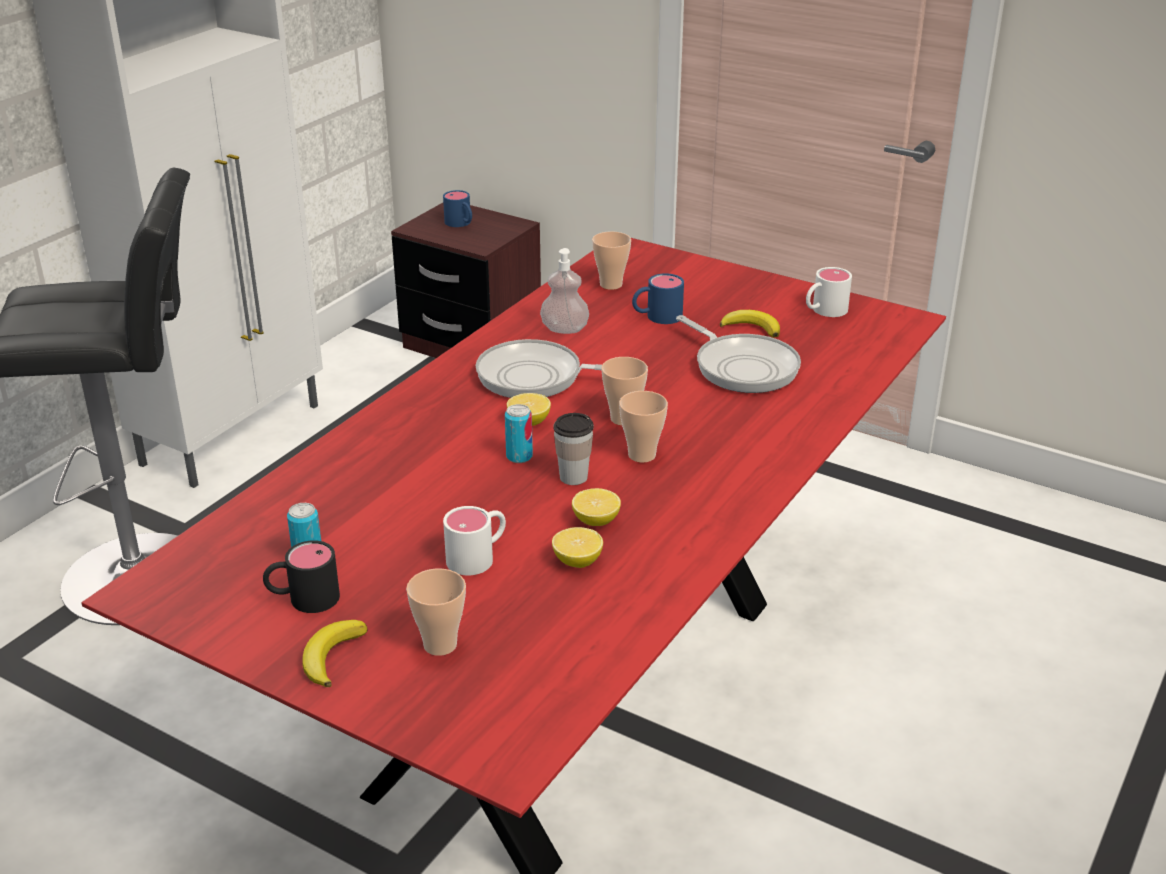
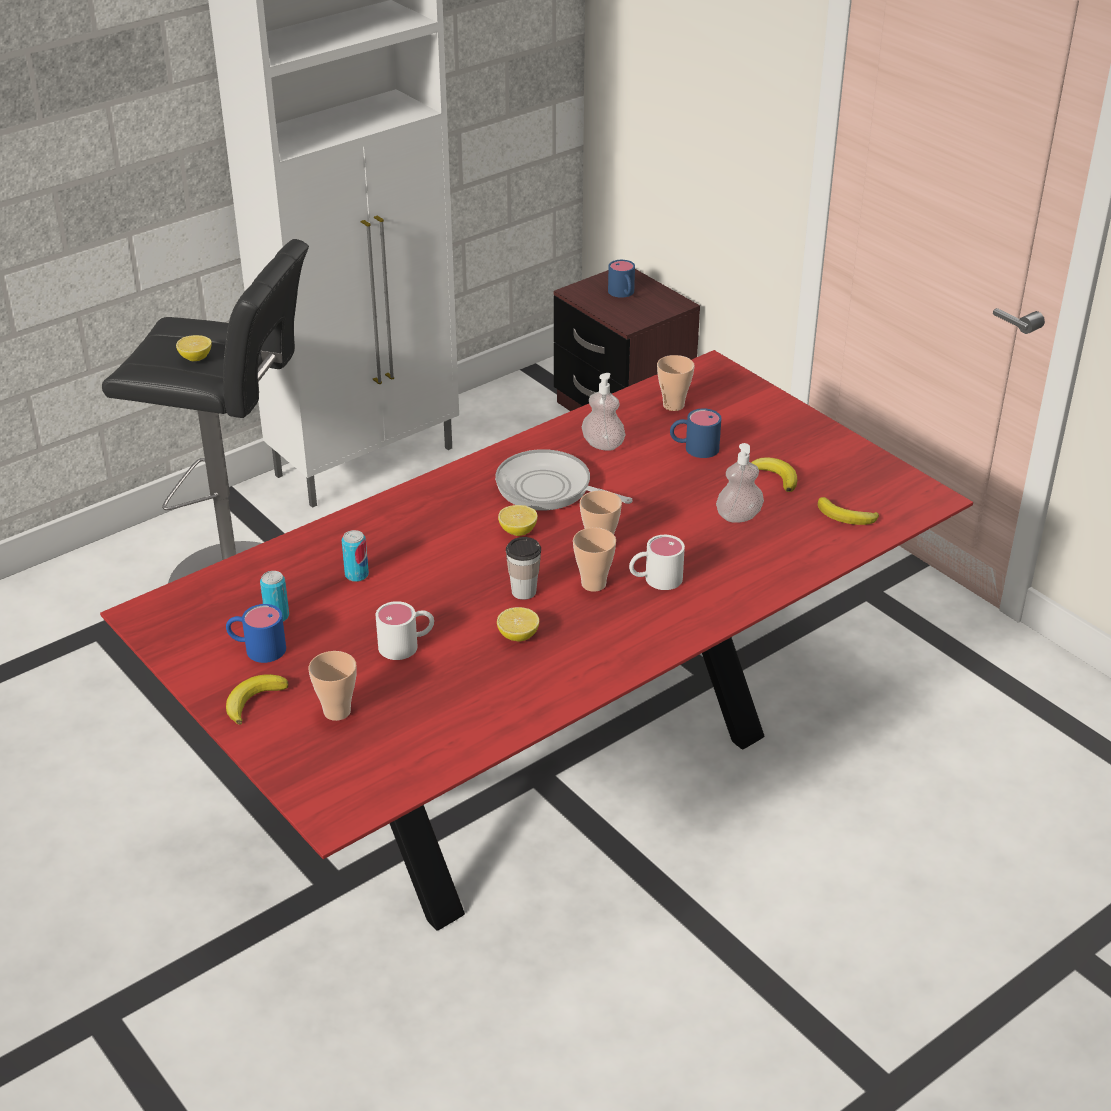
camera: 20 degrees right, 5 degrees up
black mug [263,540,340,613] -> blue mug [226,604,286,663]
can [505,404,533,463] -> can moved to [342,530,369,582]
lemon [552,527,603,568] -> lemon moved to [176,335,212,361]
frying pan [676,315,801,393] -> soap dispenser [716,443,764,523]
white mug [806,267,852,317] -> white mug moved to [629,535,685,590]
none -> banana [818,497,879,525]

